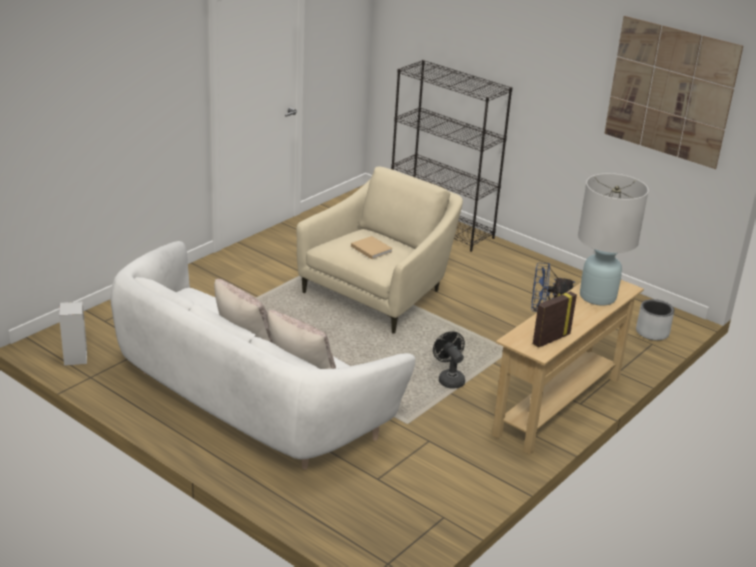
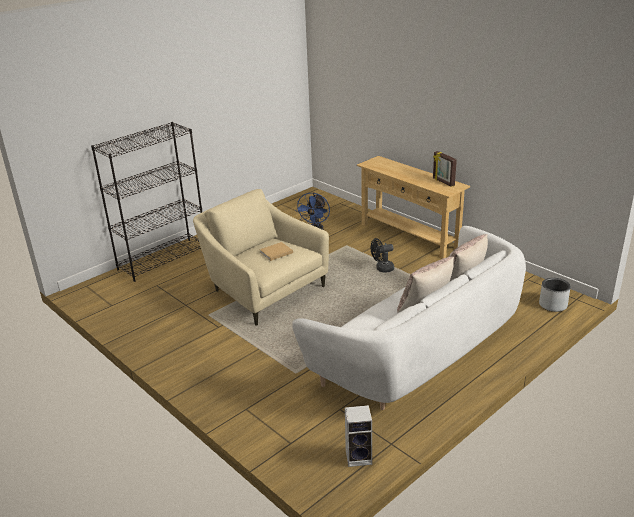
camera: 80 degrees left, 0 degrees up
white table lamp [578,173,649,306] -> none
picture [604,16,743,169] -> none
grey planter [636,299,674,341] -> grey planter moved to [539,278,571,312]

